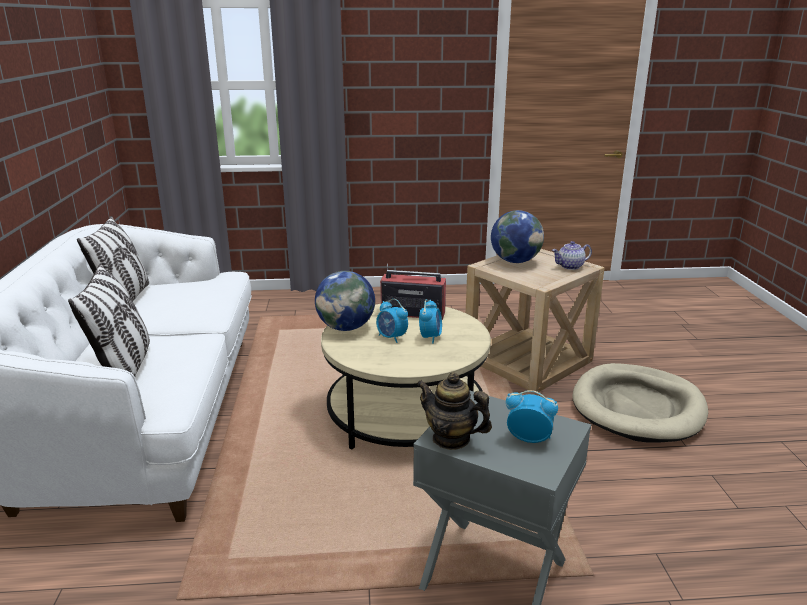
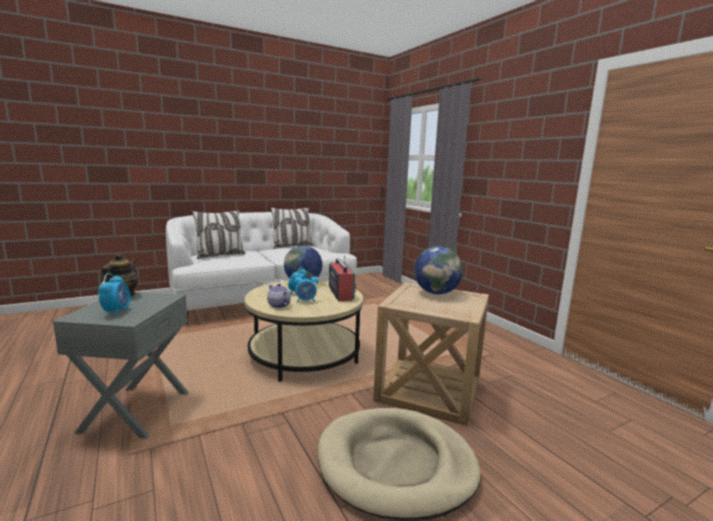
camera: 65 degrees right, 10 degrees down
teapot [552,241,592,270] -> teapot moved to [267,284,291,308]

